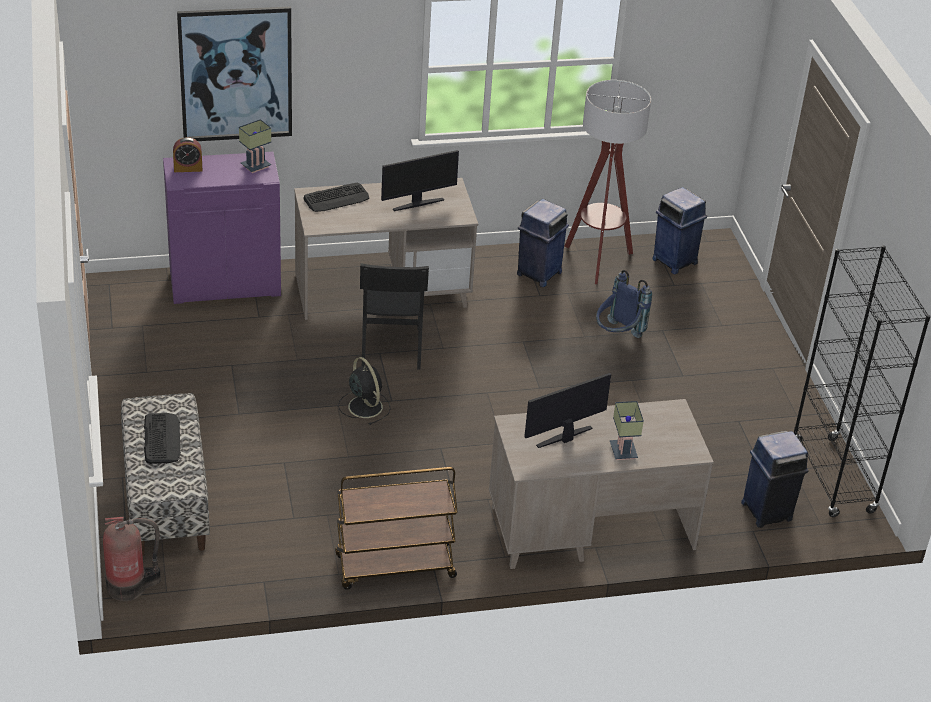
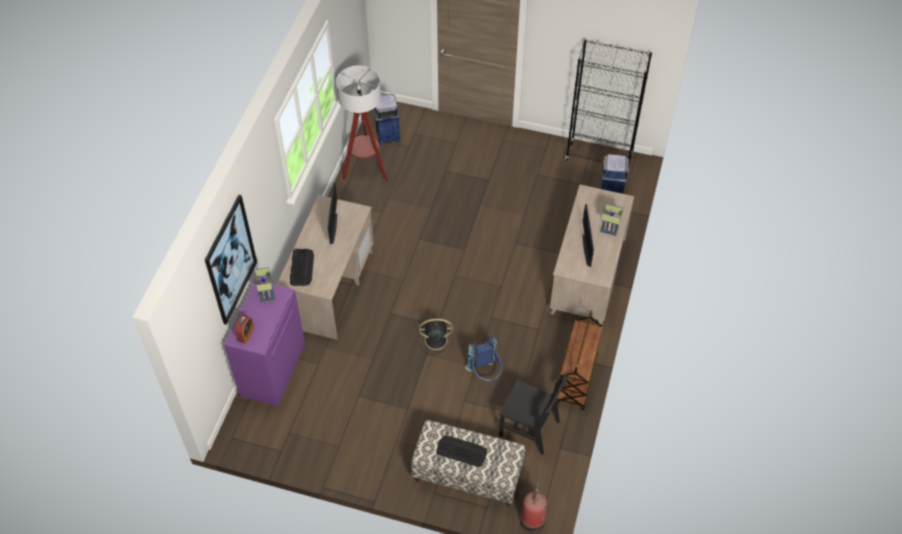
camera: 60 degrees left, 15 degrees up
black chair [360,263,429,369] -> black chair moved to [499,374,568,455]
blue trash can [517,199,569,287] -> none
blue backpack [596,270,652,338] -> blue backpack moved to [465,336,502,381]

